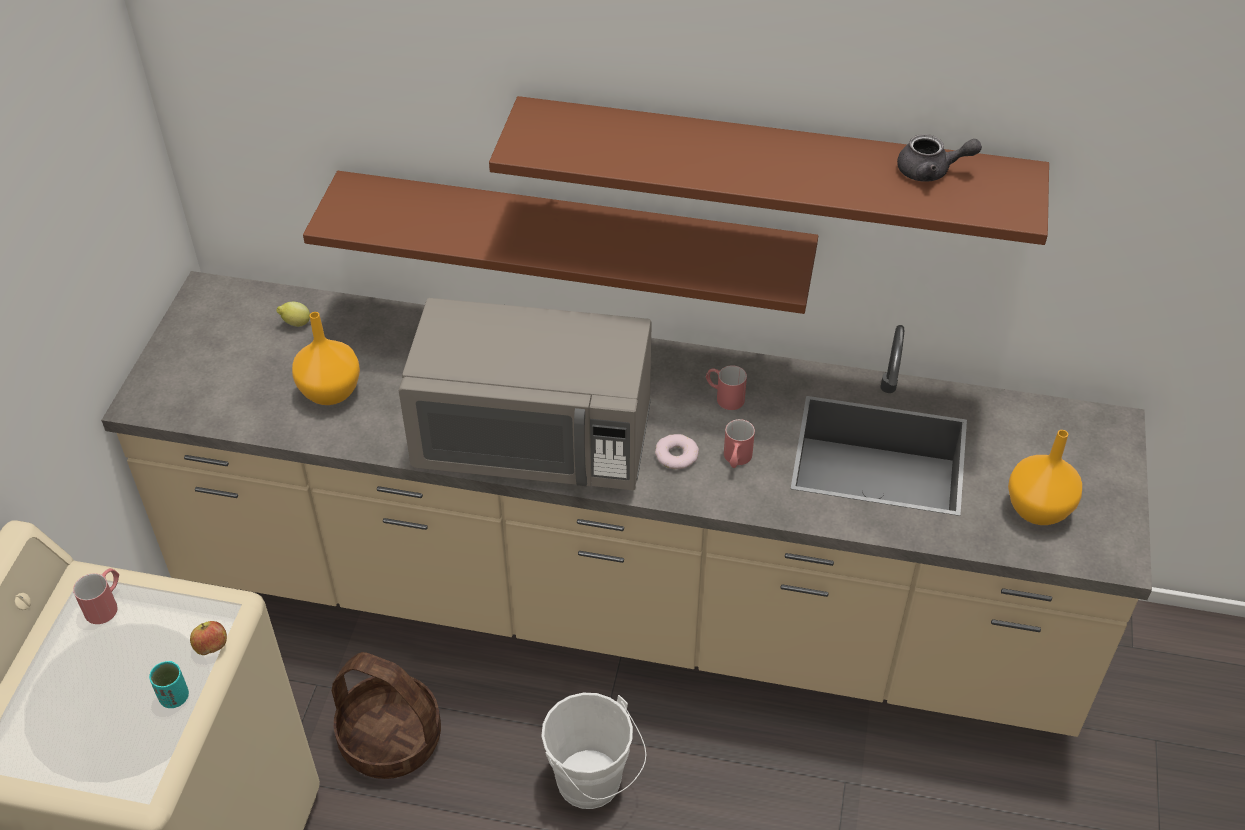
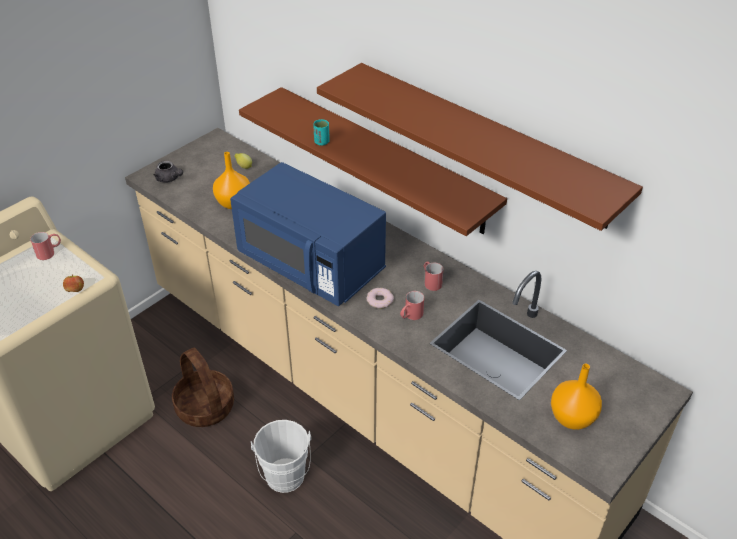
camera: 30 degrees right, 5 degrees down
turquoise cup [149,661,189,708] -> turquoise cup moved to [313,119,330,146]
grey microwave [399,298,652,490] -> blue microwave [230,162,386,306]
grey teapot [897,134,982,182] -> grey teapot moved to [153,161,183,183]

